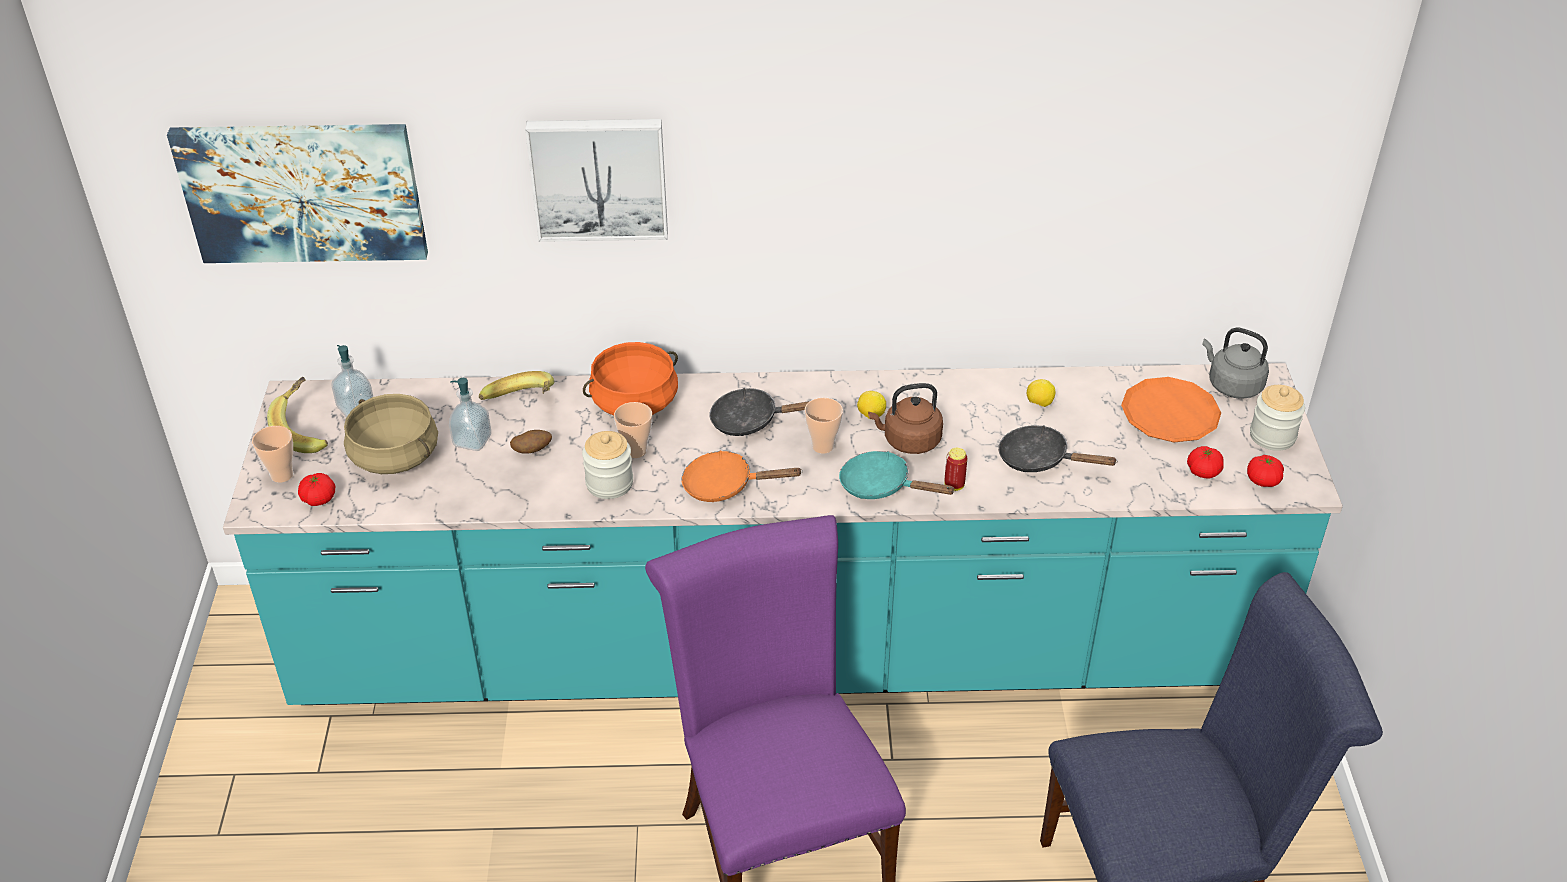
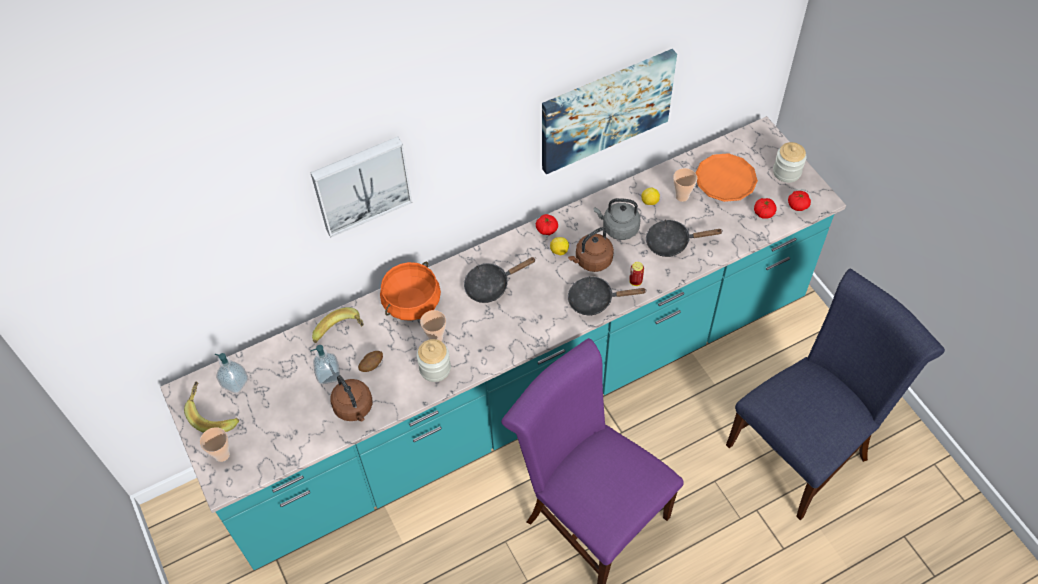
camera: 25 degrees left, 15 degrees up
picture [167,124,428,263] -> picture moved to [542,49,677,174]
tomato [298,473,335,506] -> tomato moved to [536,214,558,235]
beige cooking pot [344,394,438,474] -> none
orange frying pan [681,450,803,502] -> none
cup [805,398,843,454] -> cup moved to [673,168,697,202]
turquoise frying pan [839,451,956,499] -> black frying pan [568,276,647,316]
grey kettle [1202,327,1269,399] -> grey kettle moved to [594,198,641,240]
none -> brown kettle [330,375,373,422]

